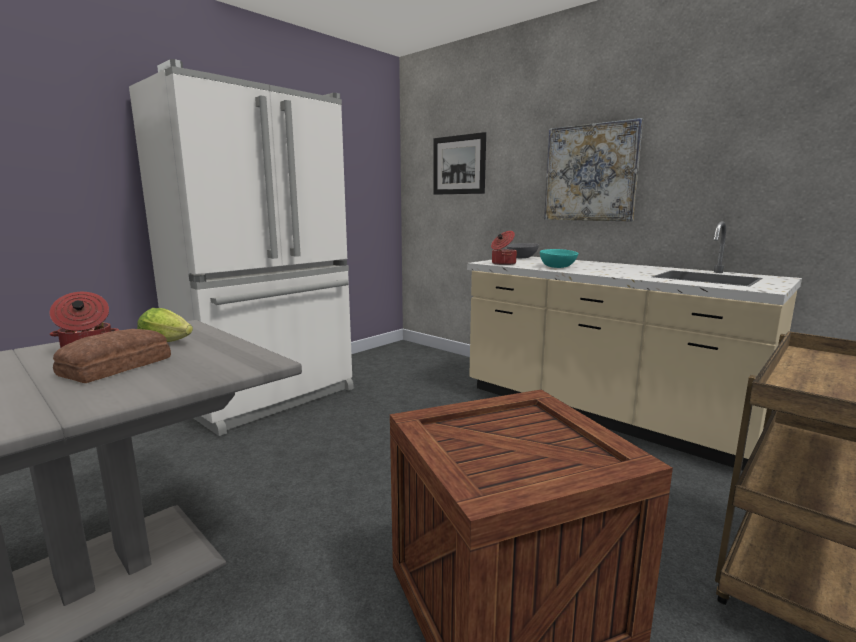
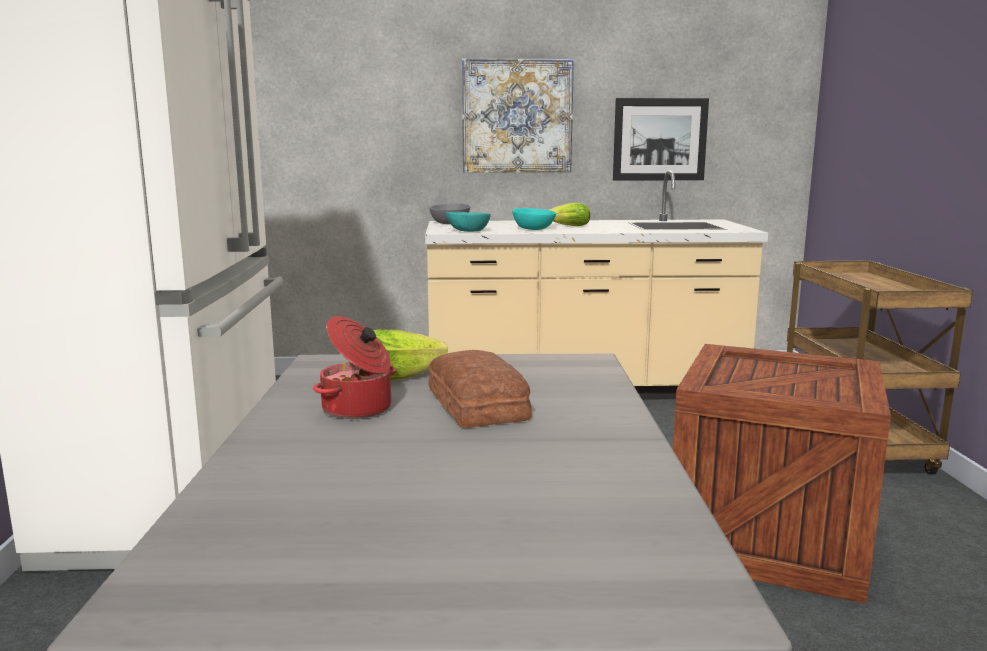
camera: 45 degrees left, 0 degrees up
picture [433,132,486,195] -> picture moved to [613,98,709,181]
cooking pot [491,231,517,265] -> turquoise bowl [446,212,491,232]
none -> lettuce [549,203,590,226]

